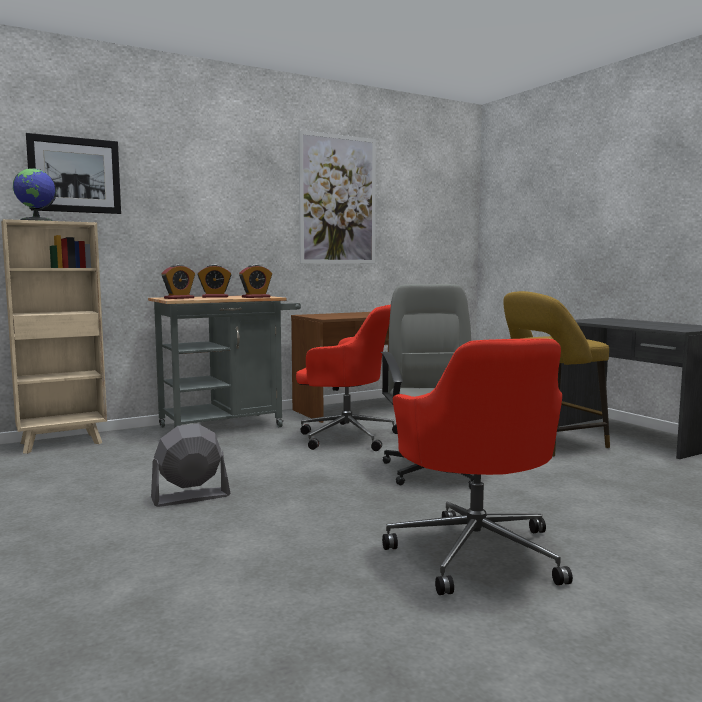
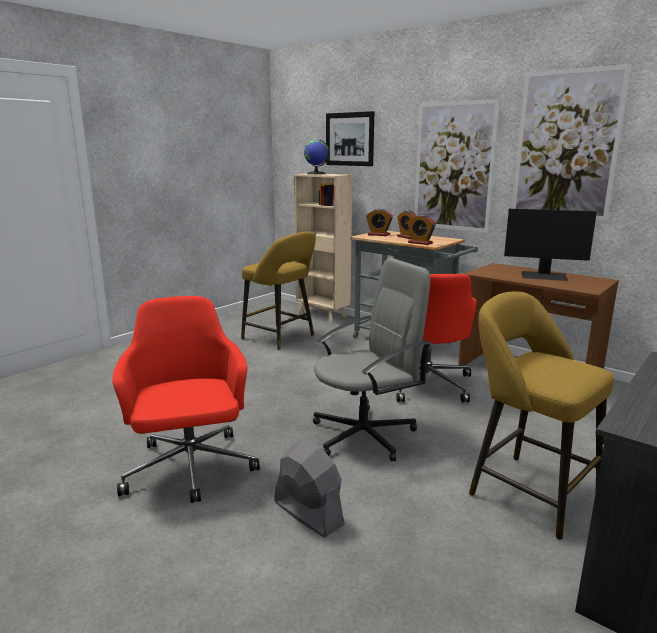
camera: 70 degrees right, 10 degrees up
grey fan [151,424,230,507] -> grey fan moved to [274,441,345,537]
red office chair [382,338,573,595] -> red office chair turned 105 degrees clockwise [112,296,260,503]
none -> yellow stool [241,232,316,350]
none -> picture [414,99,500,233]
none -> monitor [504,209,597,281]

